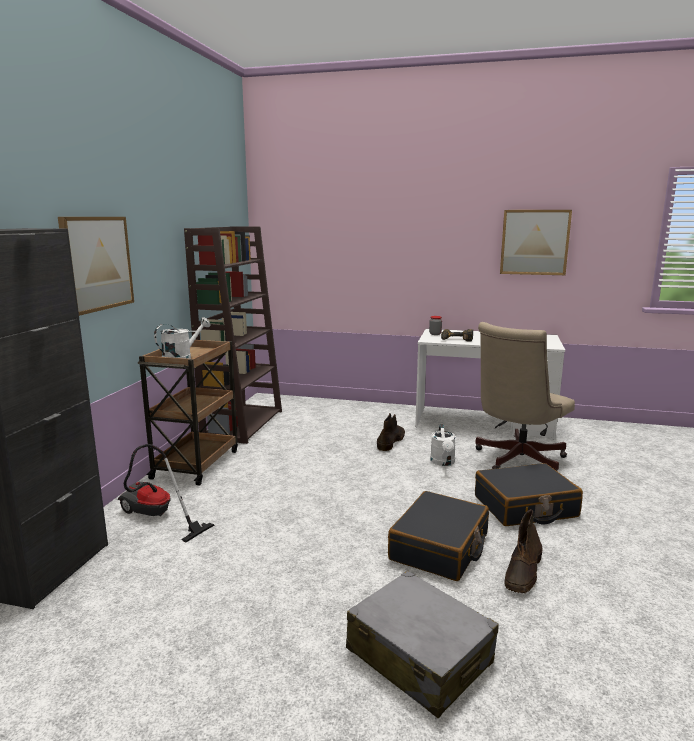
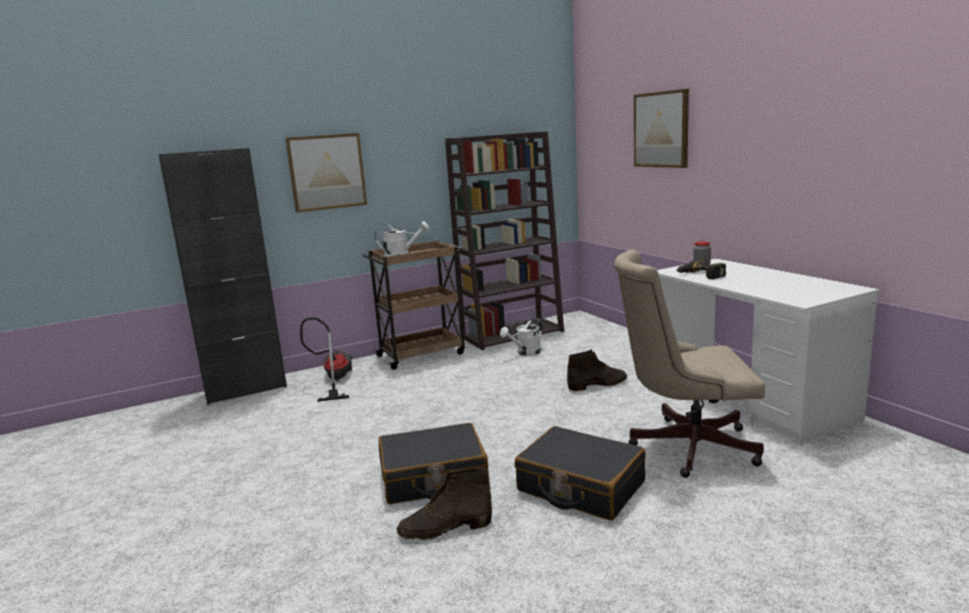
camera: 50 degrees right, 0 degrees up
grey suitcase [346,570,499,718] -> none
white watering can [430,424,456,466] -> white watering can moved to [500,318,542,356]
picture [500,210,572,275] -> picture moved to [634,89,689,168]

